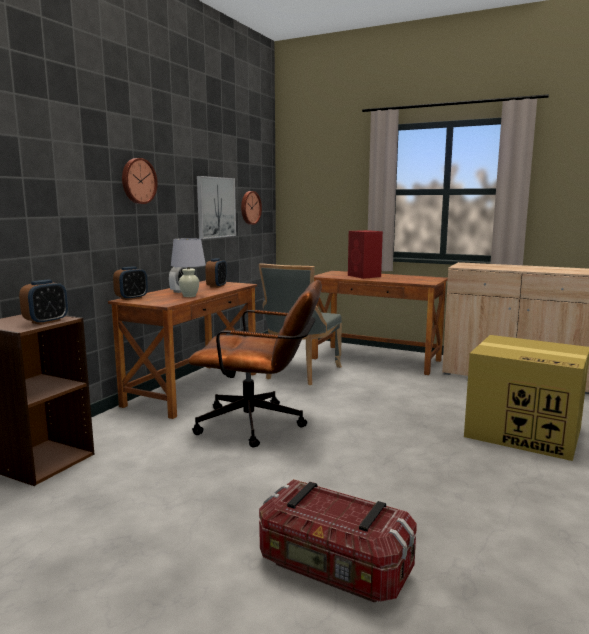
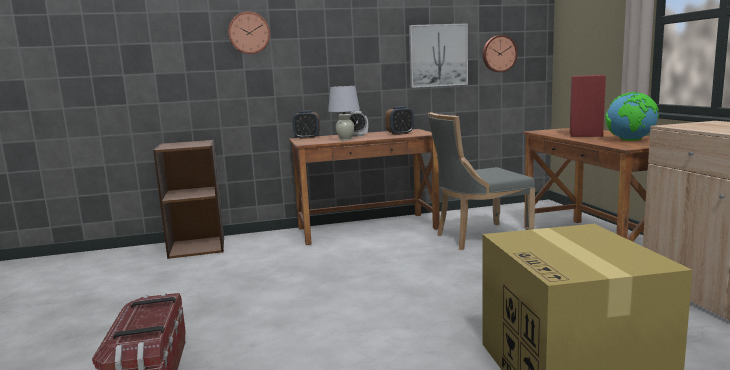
camera: 50 degrees right, 0 degrees up
alarm clock [19,280,68,325] -> none
wall clock [122,158,158,204] -> wall clock moved to [228,12,270,54]
brown office chair [188,280,322,448] -> none
none -> globe [605,92,659,141]

